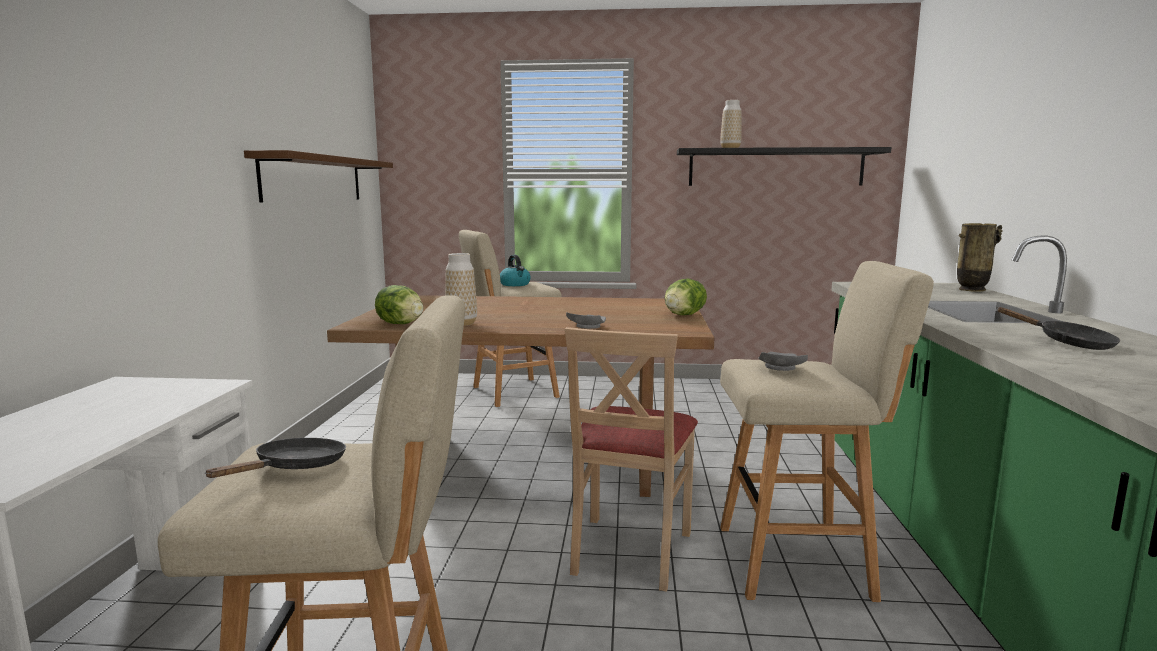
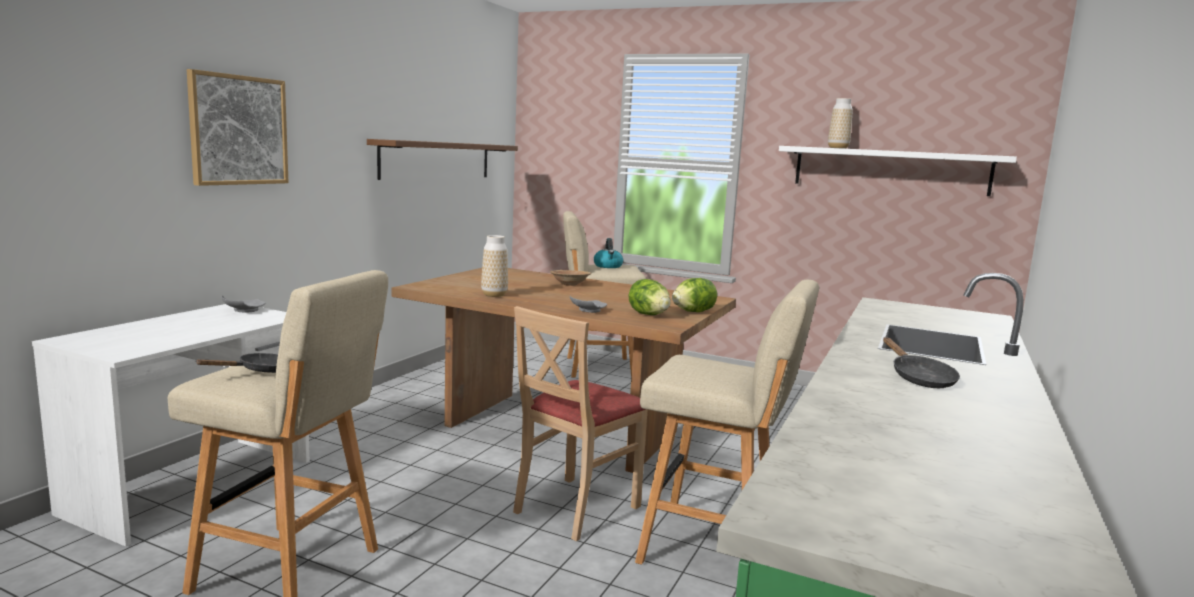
camera: 20 degrees right, 0 degrees up
lettuce [375,285,424,324] -> lettuce moved to [628,279,671,315]
black shelf [677,147,891,186] -> white shelf [779,146,1017,196]
grey plate [758,352,808,371] -> grey plate moved to [221,296,266,313]
vase [957,223,1003,292] -> none
none -> picture [187,69,289,186]
none -> brown bowl [550,270,591,286]

